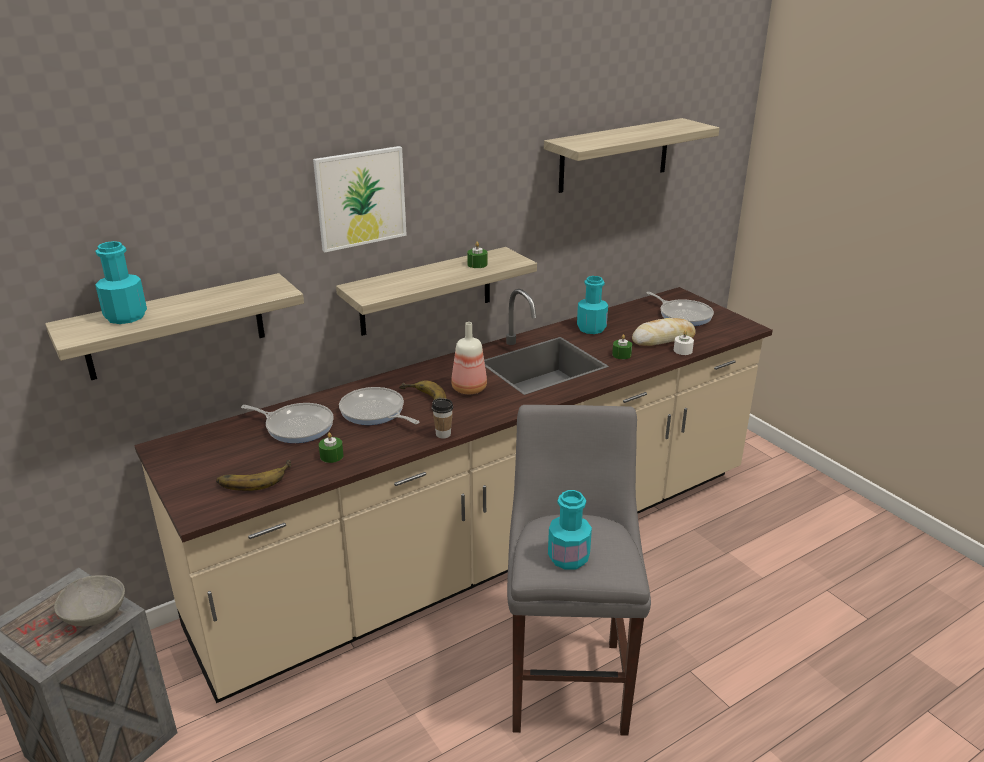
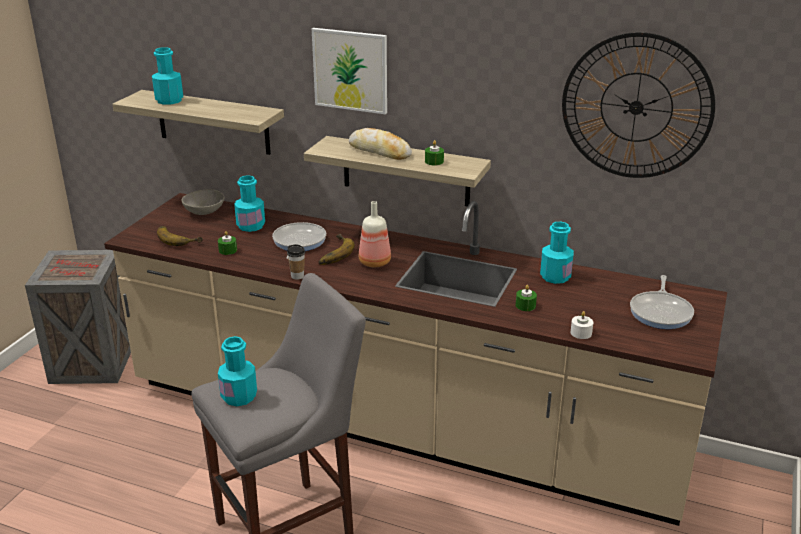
camera: 55 degrees right, 0 degrees up
grey bowl [54,575,125,627] -> grey bowl moved to [181,189,224,215]
frying pan [241,403,334,443] -> turquoise bottle [234,175,265,232]
shelf [544,118,719,193] -> wall clock [562,32,715,178]
bread [632,318,696,346] -> bread moved to [349,128,412,160]

